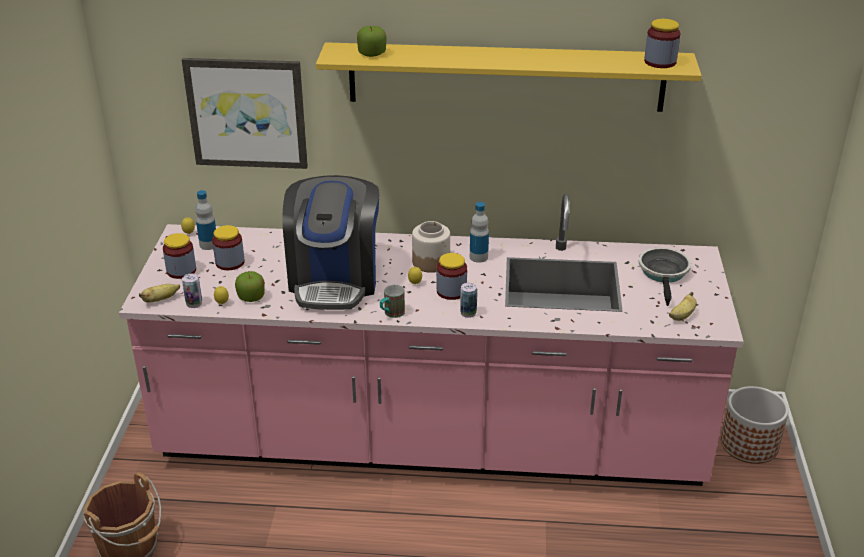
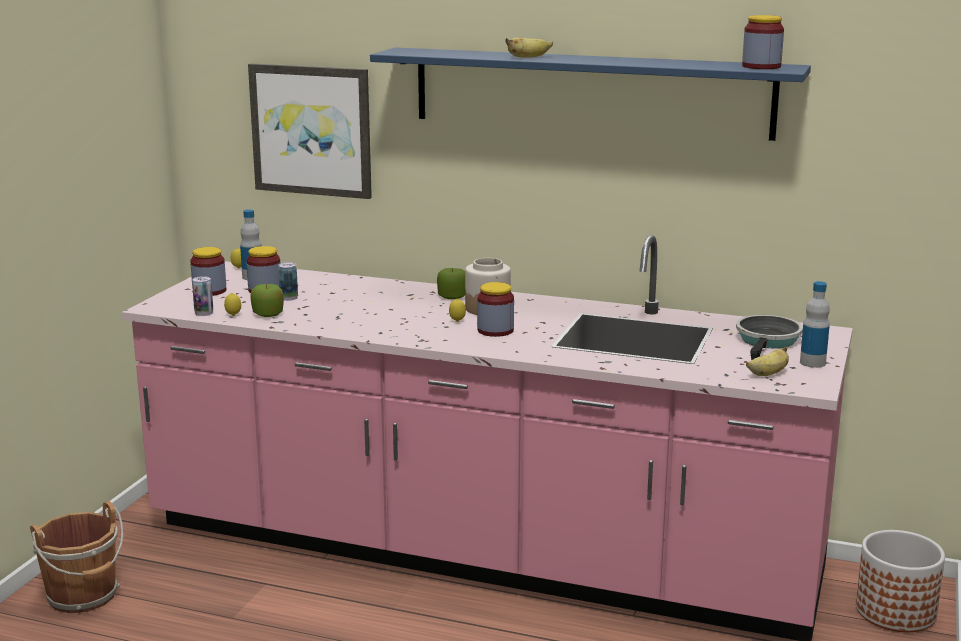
camera: 15 degrees right, 15 degrees down
banana [139,284,180,303] -> banana moved to [505,37,553,58]
coffee machine [282,175,380,310] -> none
yellow shelf [316,42,702,112] -> blue shelf [370,48,811,141]
apple [357,26,386,57] -> apple moved to [437,268,465,299]
mug [380,285,405,318] -> none
can [460,283,477,318] -> can moved to [278,262,298,301]
bottle [470,202,489,263] -> bottle moved to [800,281,830,368]

